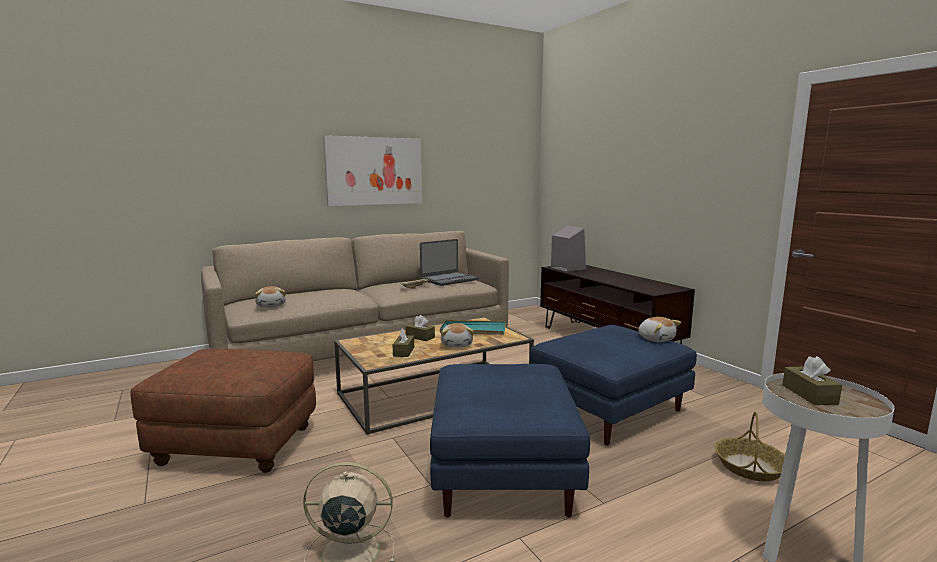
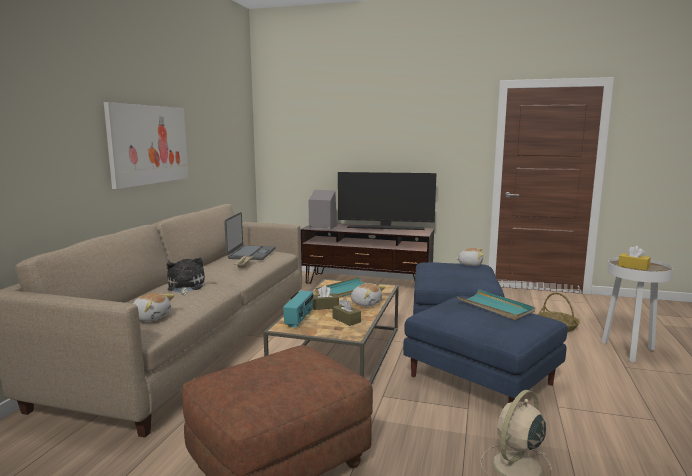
camera: 45 degrees left, 0 degrees up
brown tissue box [782,356,842,405] -> yellow tissue box [618,246,651,271]
none -> plush toy [167,258,205,295]
none -> radio [283,291,313,328]
none -> television [338,172,436,230]
none -> turquoise tray [457,289,535,320]

